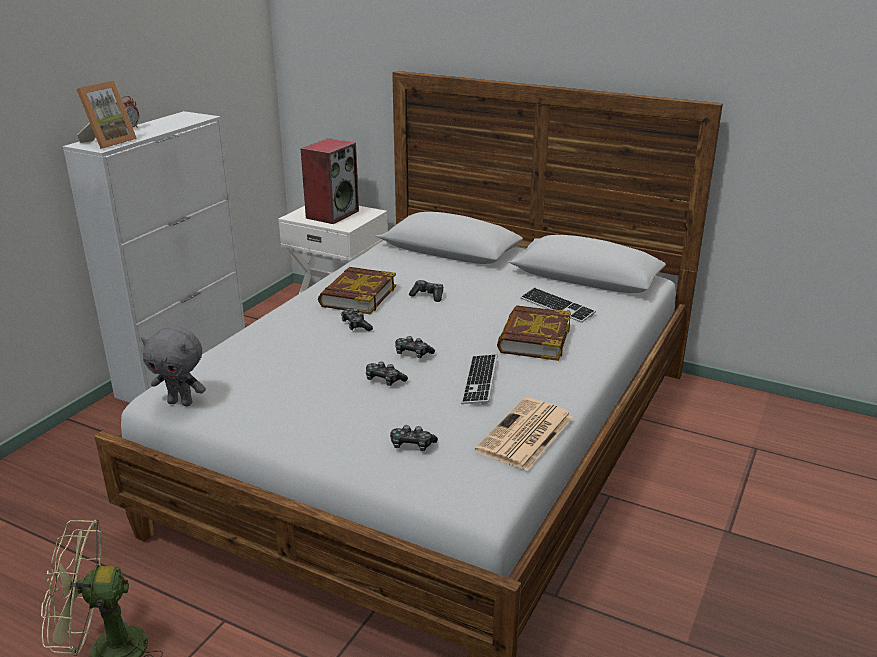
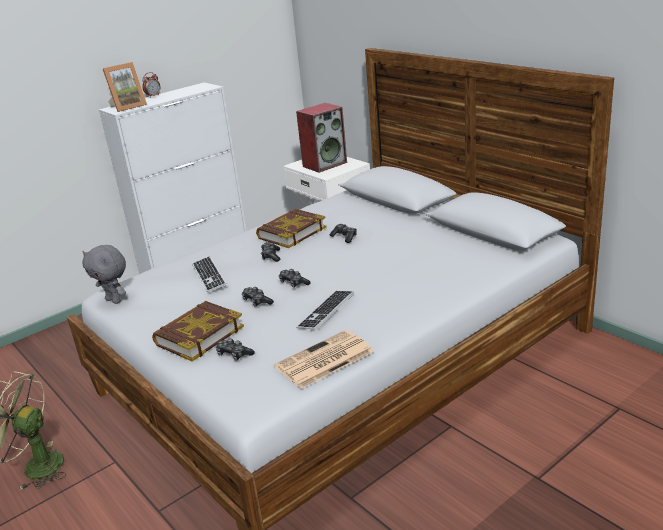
camera: 25 degrees right, 0 degrees up
book [497,305,571,361] -> book moved to [152,301,244,361]
keyboard [521,287,596,323] -> keyboard moved to [192,256,226,293]

